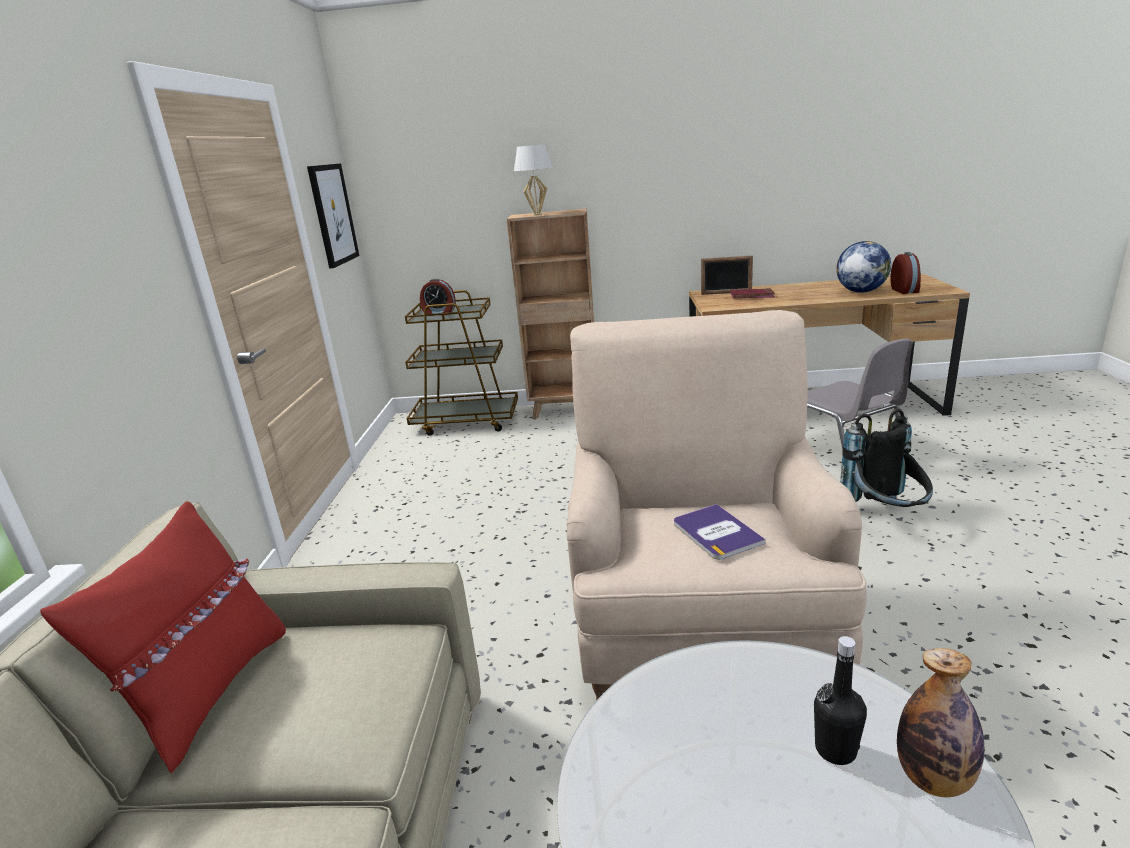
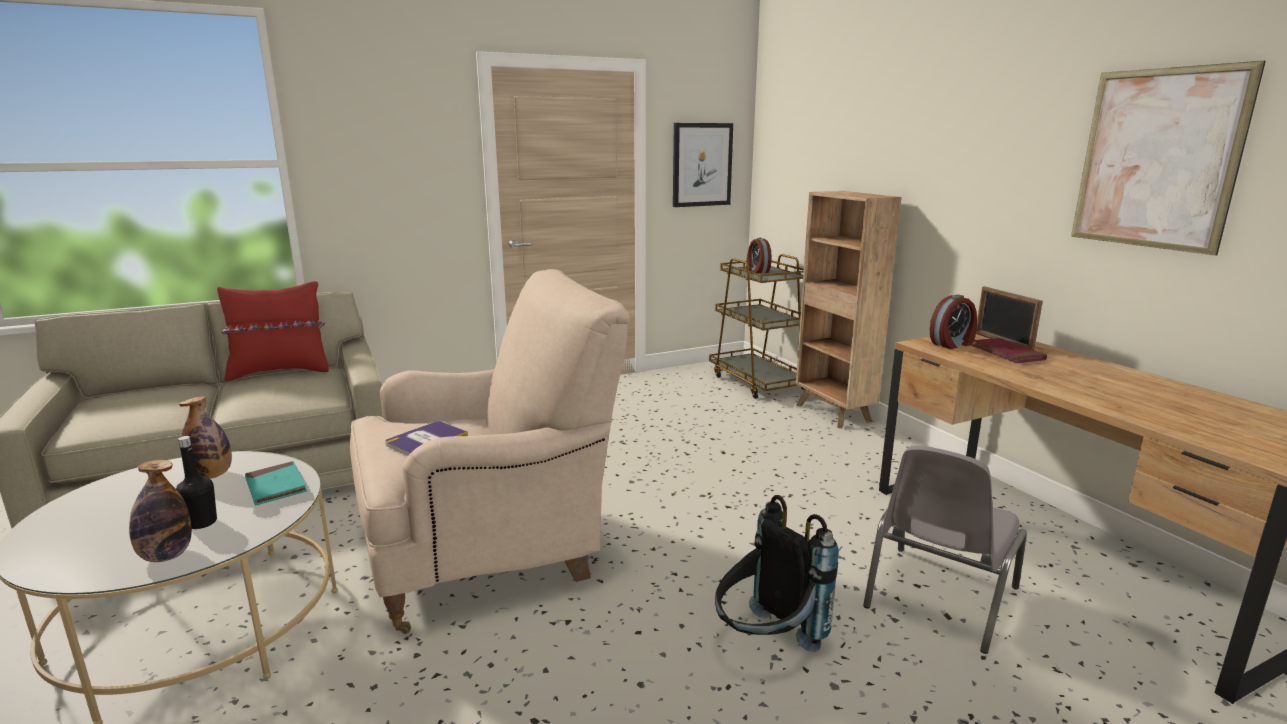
camera: 60 degrees right, 5 degrees down
white table lamp [514,144,553,216] -> none
globe [836,241,891,293] -> none
alarm clock [891,252,921,294] -> alarm clock moved to [930,295,977,349]
none -> bottle [179,396,232,479]
none -> turquoise book [245,461,307,505]
none -> picture [1071,61,1266,256]

